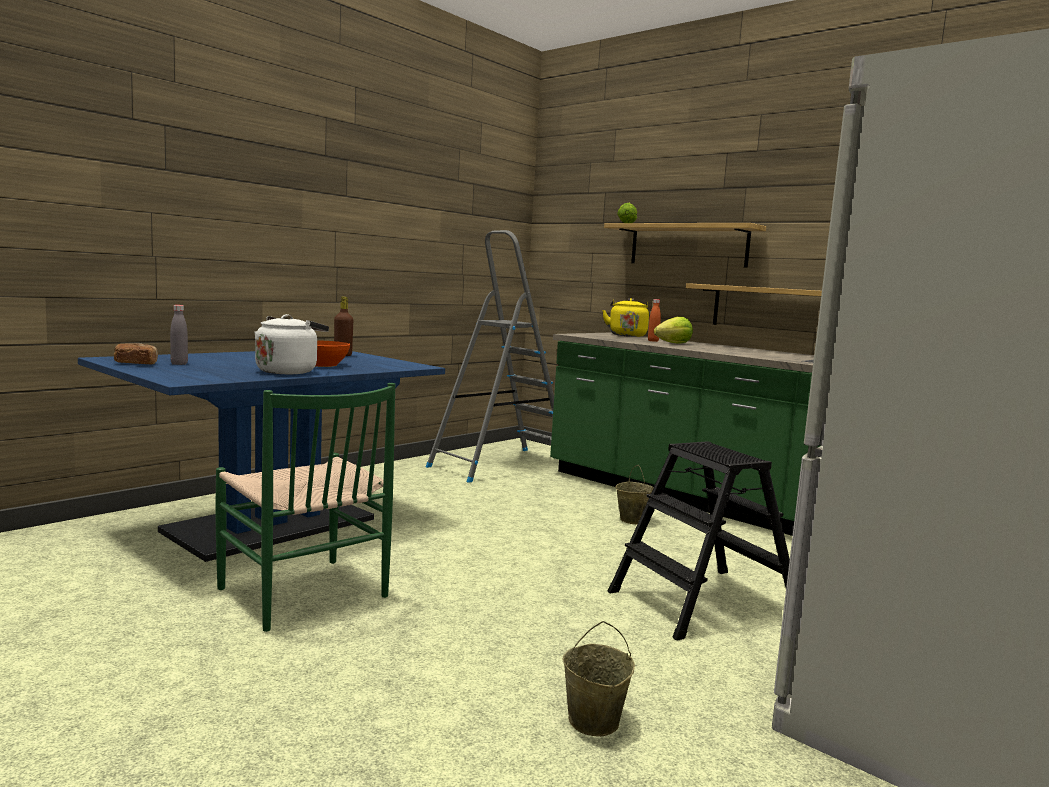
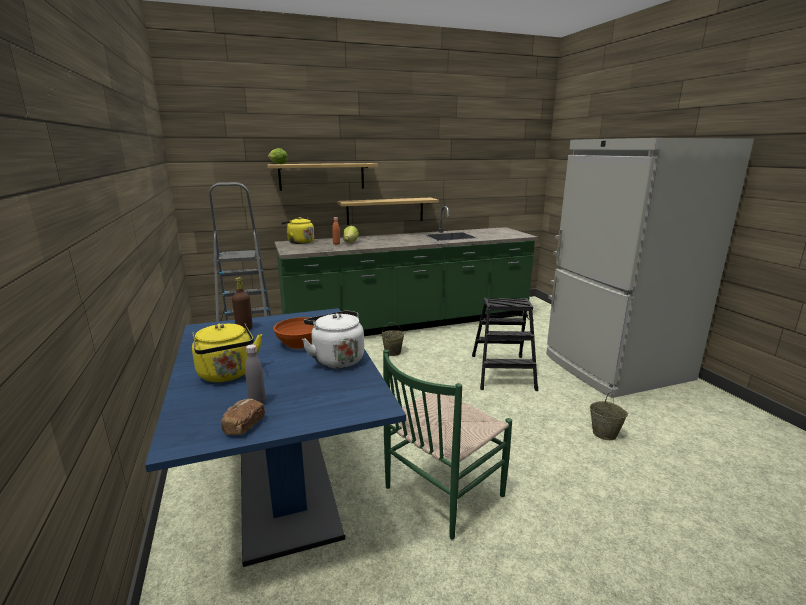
camera: 60 degrees left, 10 degrees up
green chair [215,383,395,632] -> green chair turned 150 degrees clockwise [383,349,512,540]
none -> yellow kettle [192,323,262,382]

